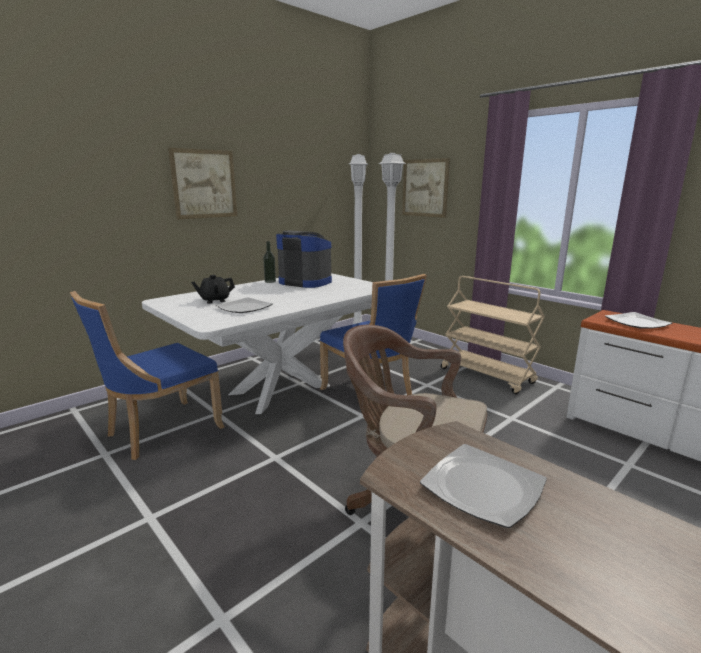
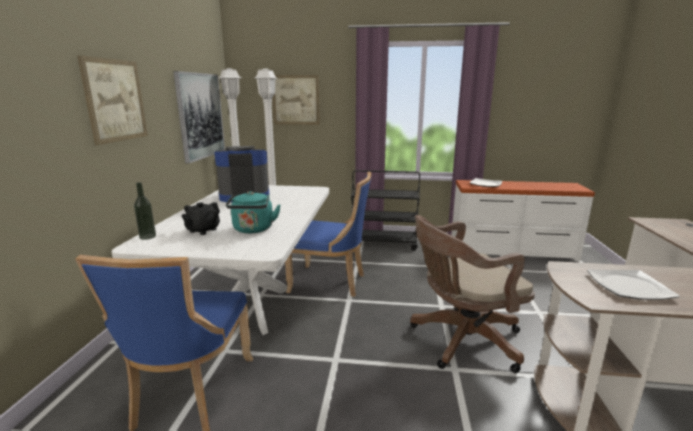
camera: 40 degrees left, 0 degrees up
plate [215,297,273,313] -> turquoise kettle [226,191,281,233]
bottle [263,241,276,283] -> bottle moved to [134,182,156,240]
beige cart [441,276,545,394] -> black cart [351,170,420,251]
none -> picture [173,71,225,163]

